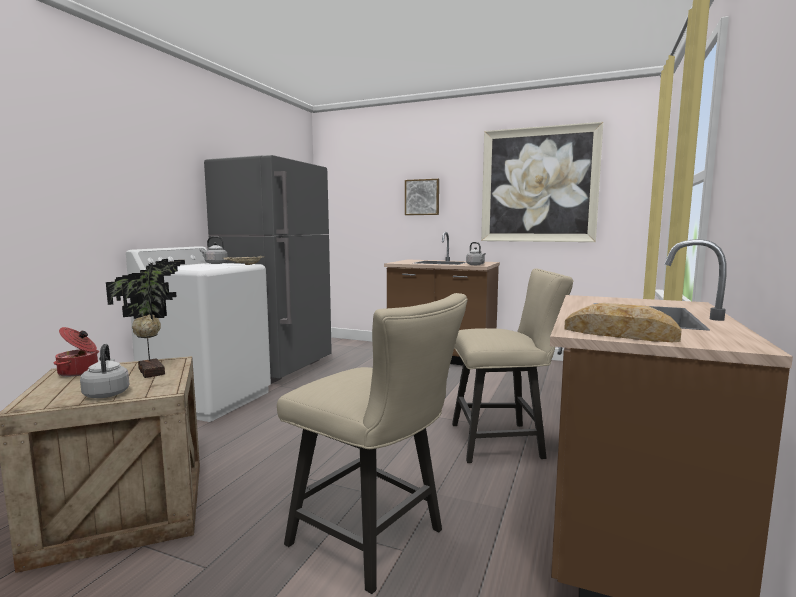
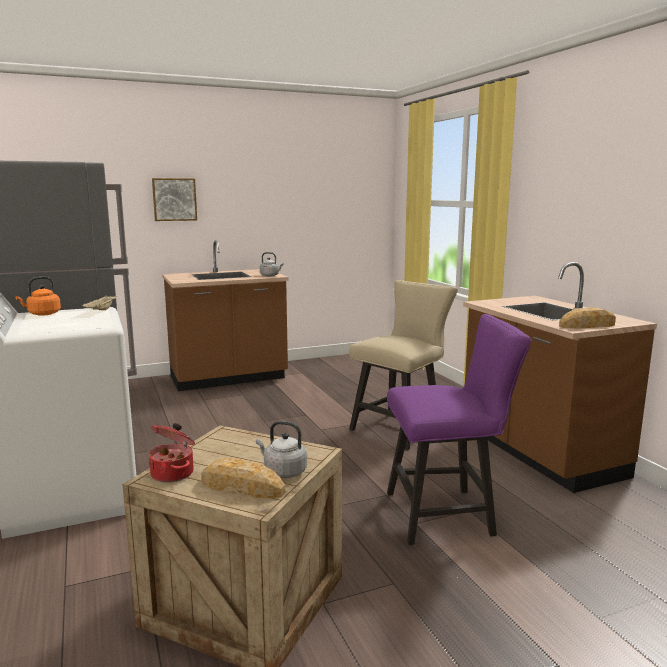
camera: 45 degrees left, 5 degrees up
potted plant [106,259,185,378] -> none
grey kettle [199,237,228,264] -> orange kettle [15,276,61,316]
beige chair [277,293,468,594] -> purple chair [387,314,531,545]
picture [481,122,603,242] -> none
none -> bread [201,457,286,498]

